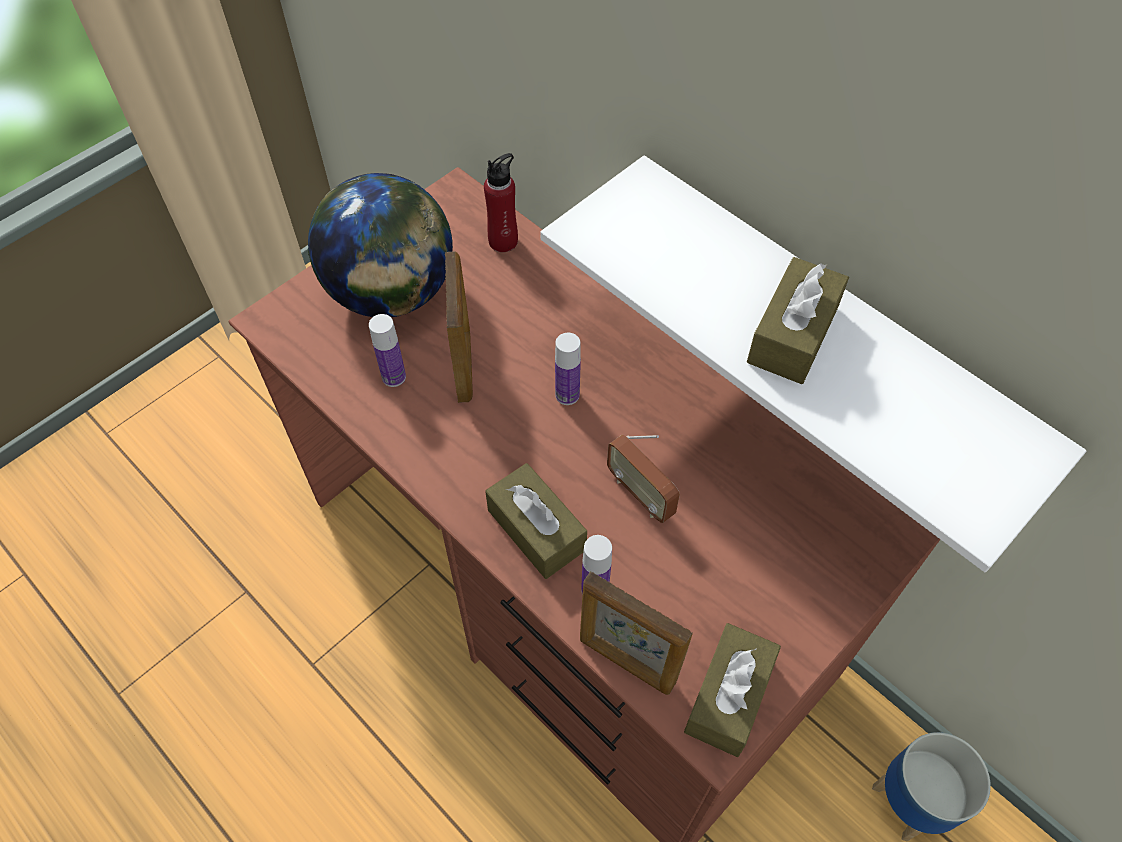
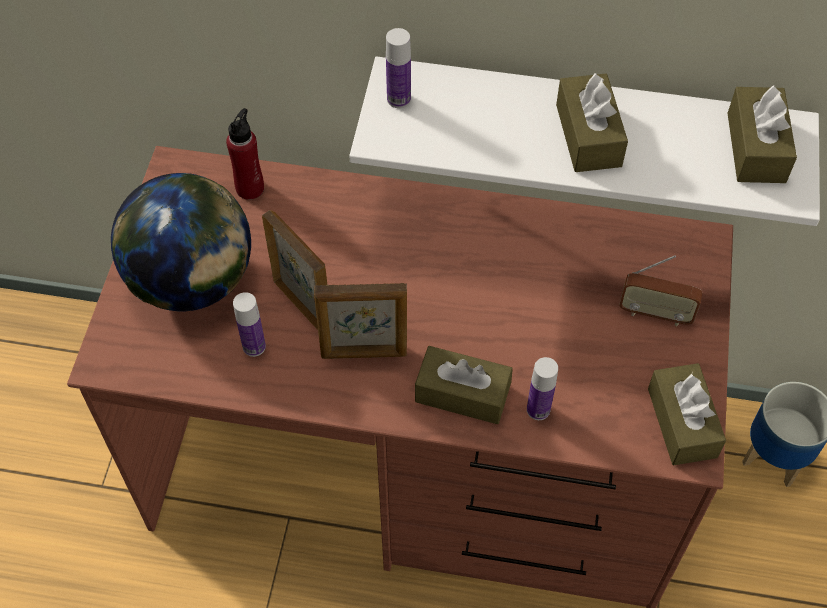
camera: 35 degrees left, 0 degrees up
bottle [555,333,581,405] -> bottle moved to [386,28,411,108]
picture frame [580,571,693,695] -> picture frame moved to [314,283,407,359]
radio [607,435,680,523] -> radio moved to [619,255,702,326]
none -> brown tissue box [728,85,797,183]

